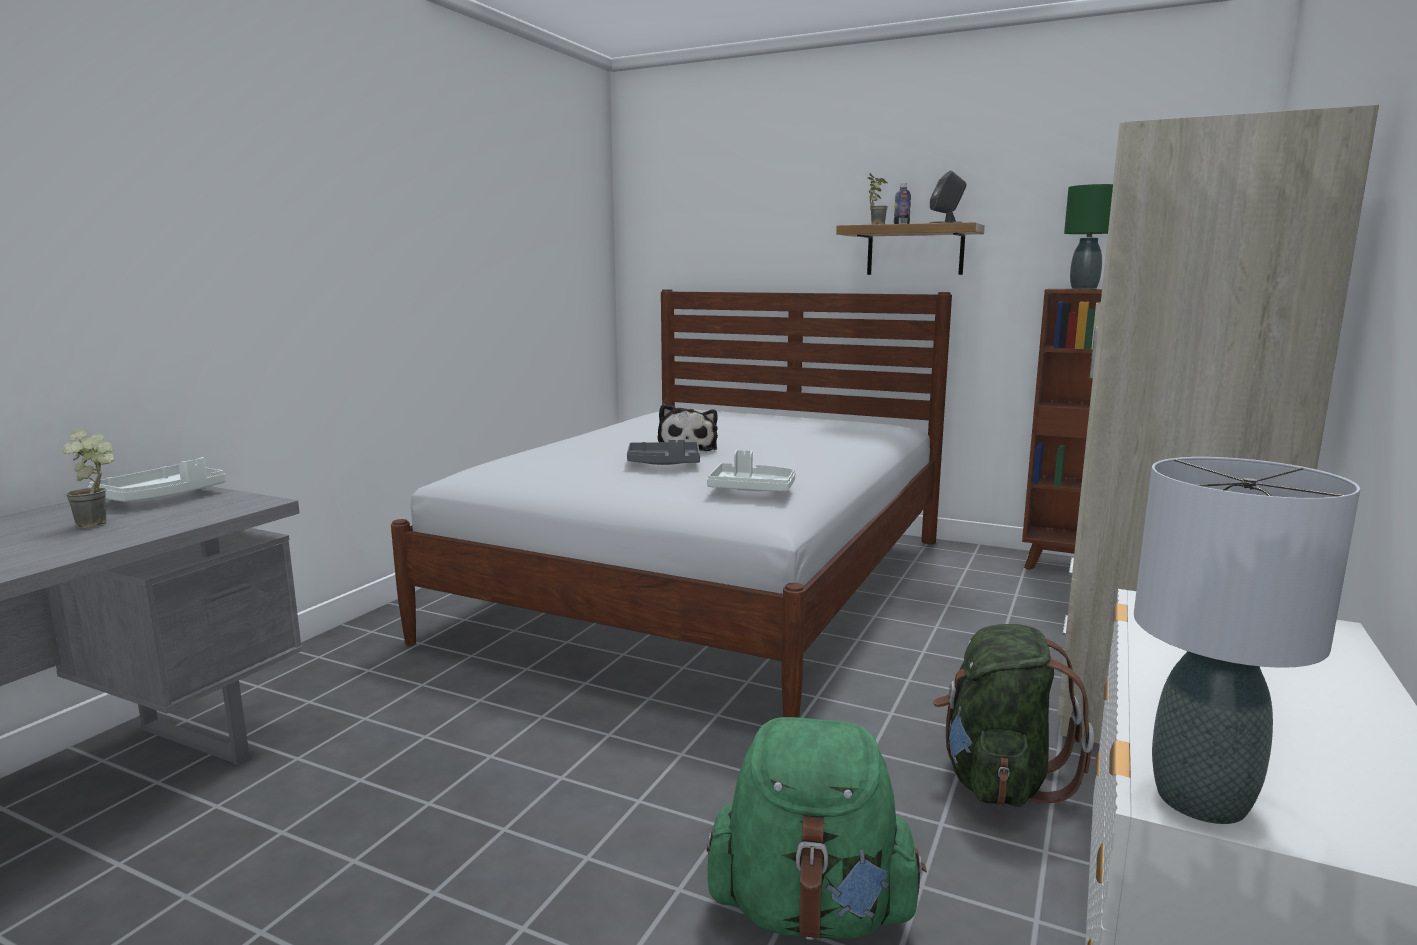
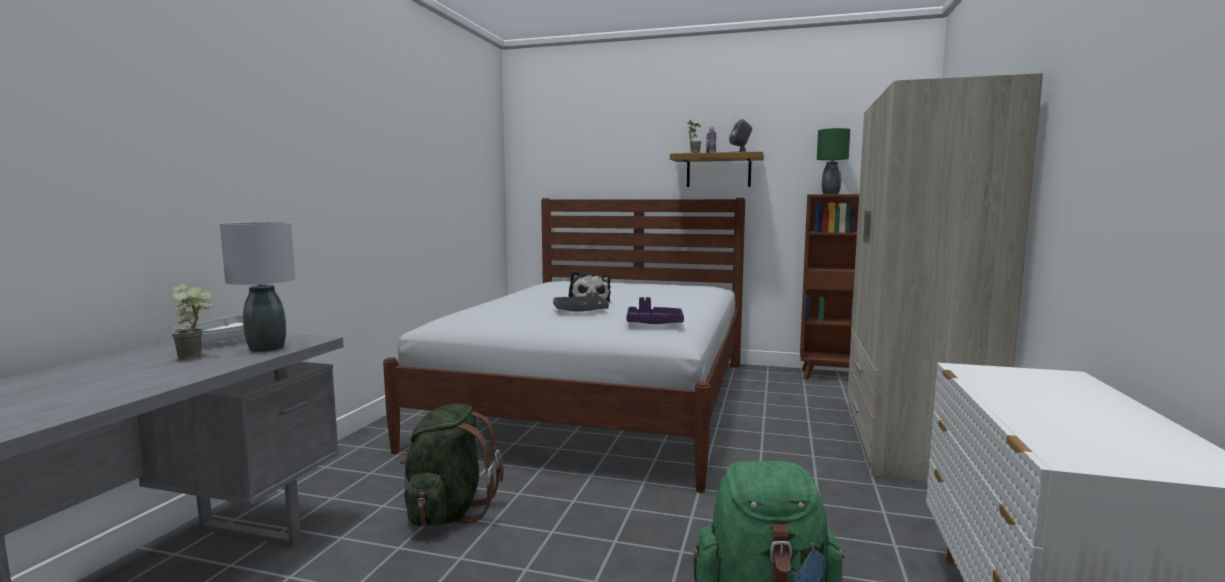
camera: 10 degrees left, 5 degrees down
white tray [707,450,795,492] -> purple tray [626,297,684,324]
green backpack [933,624,1094,807] -> green backpack moved to [400,404,504,526]
grey table lamp [1134,457,1360,824] -> grey table lamp moved to [220,222,295,352]

